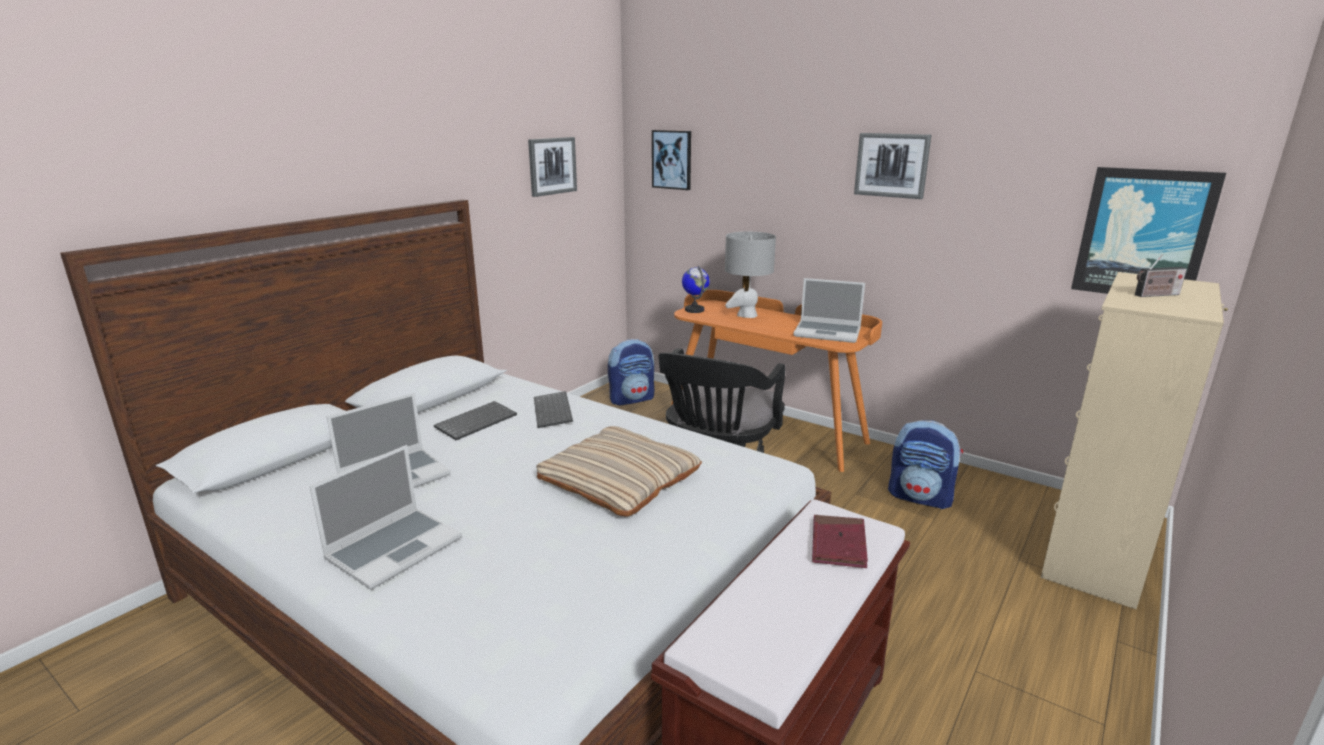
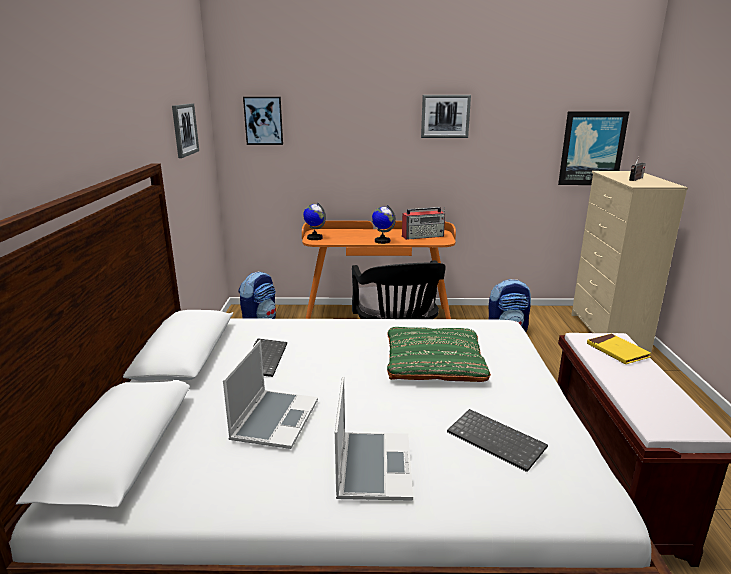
camera: 35 degrees left, 0 degrees up
keyboard [534,391,573,428] -> keyboard moved to [447,409,548,472]
beige pillow [536,426,702,517] -> green pillow [387,327,491,382]
grey table lamp [725,232,776,318] -> none
laptop [793,278,865,343] -> radio [402,207,445,240]
red book [812,515,868,568] -> yellow book [587,334,651,364]
none -> globe [372,205,396,244]

